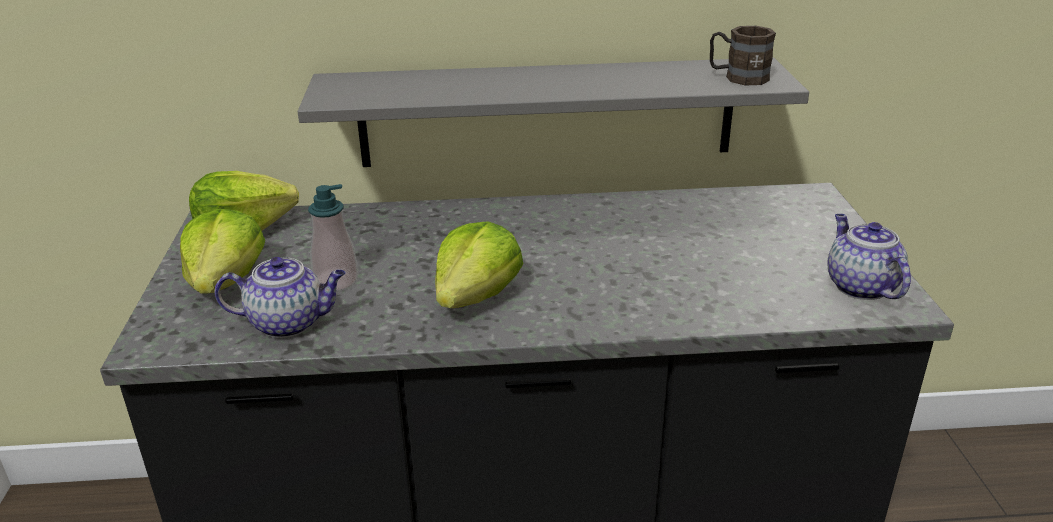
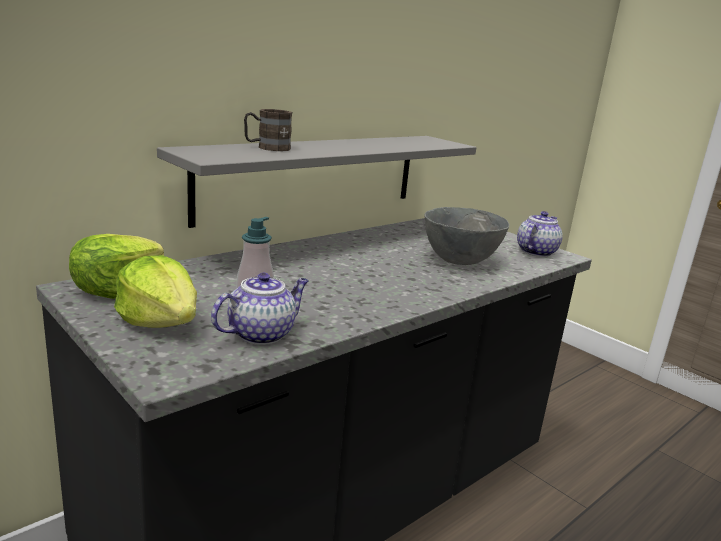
camera: 40 degrees left, 10 degrees down
lettuce [435,221,523,308] -> none
brown mug [710,26,776,86] -> brown mug moved to [244,109,292,151]
teapot [828,214,911,300] -> teapot turned 90 degrees clockwise [517,211,563,257]
none -> grey bowl [425,207,509,265]

